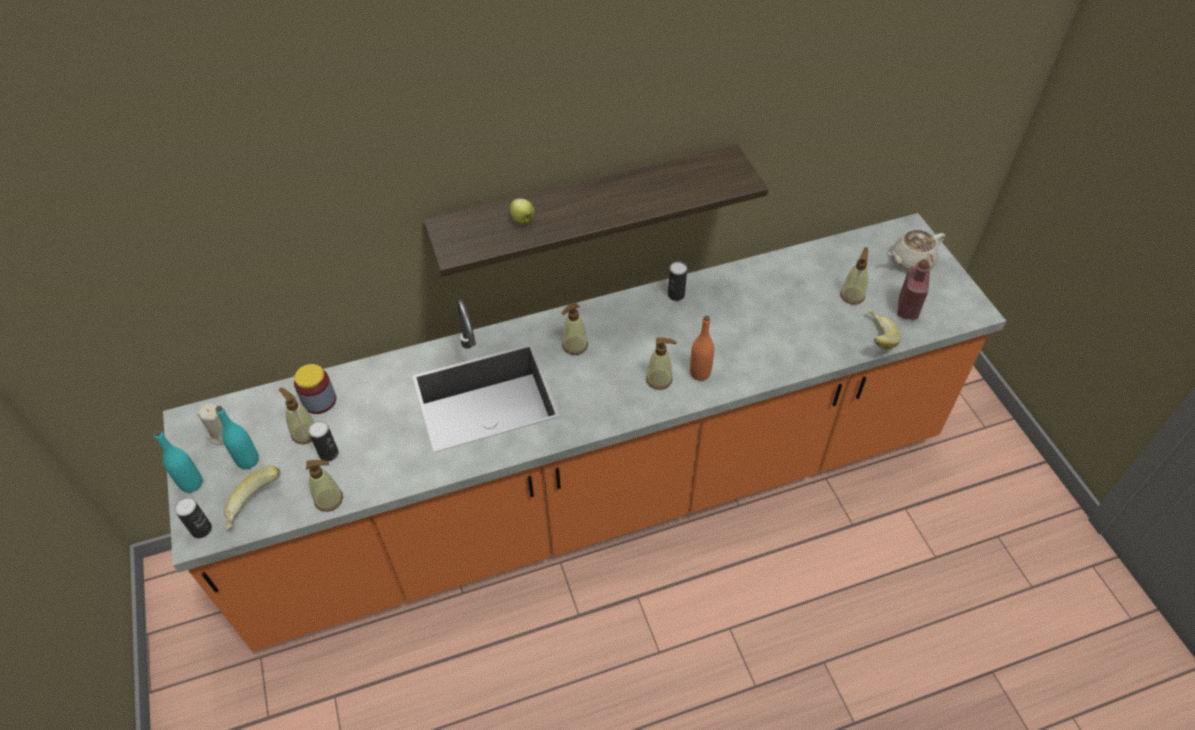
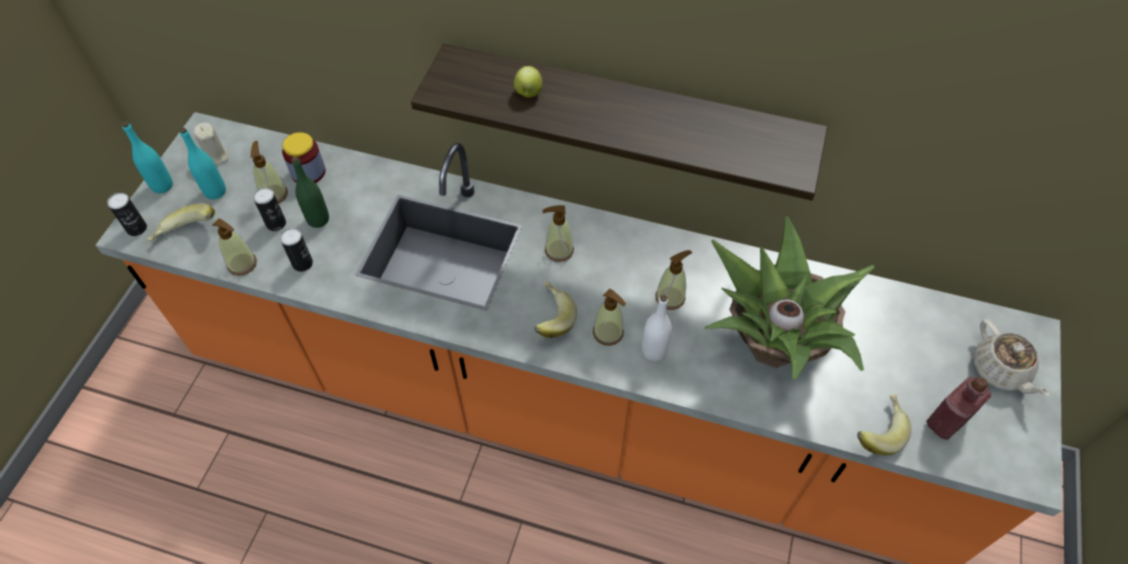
camera: 35 degrees right, 5 degrees up
can [668,262,687,301] -> can moved to [280,228,313,272]
orange bottle [690,315,714,381] -> white bottle [642,295,672,361]
soap dispenser [840,247,868,305] -> soap dispenser moved to [655,250,692,310]
beige teapot [888,230,945,271] -> beige teapot turned 120 degrees counterclockwise [974,319,1049,396]
none -> green bottle [292,157,329,228]
none -> banana [534,281,577,338]
none -> potted plant [704,216,875,380]

